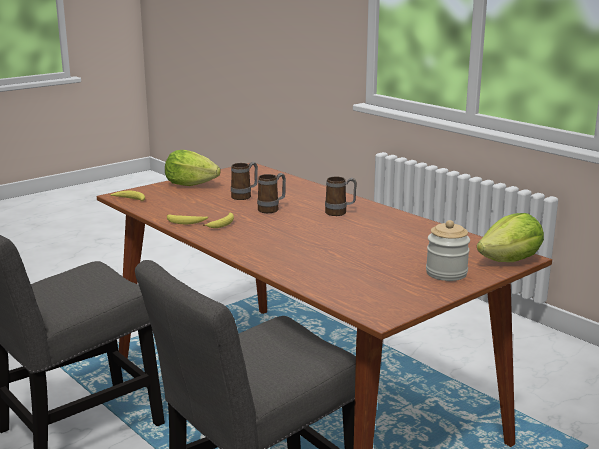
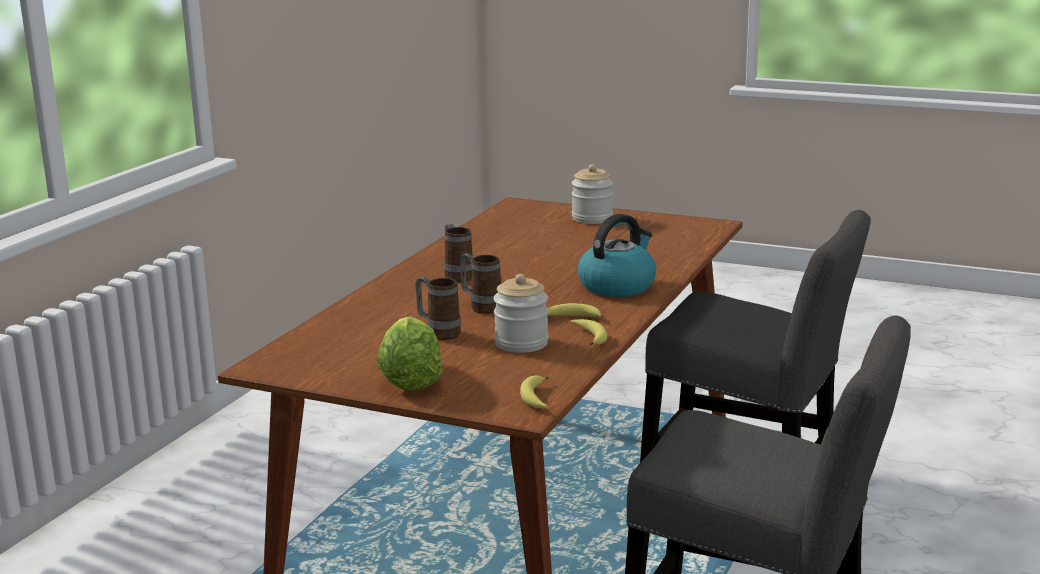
camera: 115 degrees left, 0 degrees up
lettuce [477,213,544,262] -> none
none -> jar [493,274,549,353]
none -> kettle [578,214,656,297]

